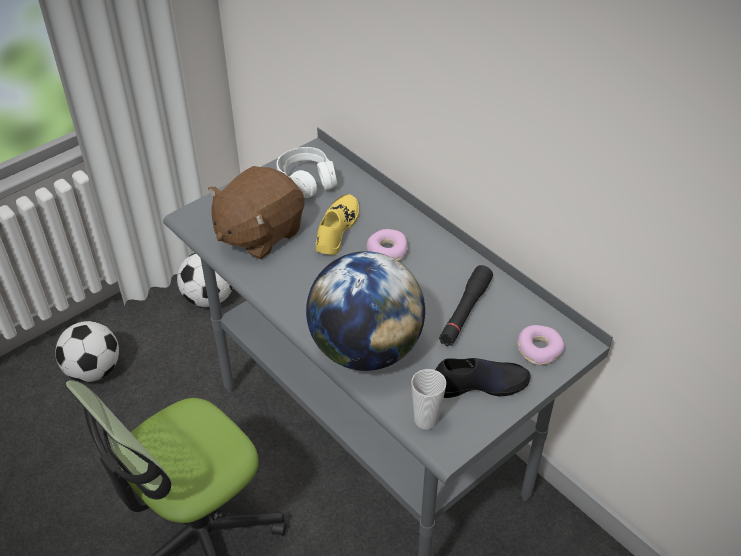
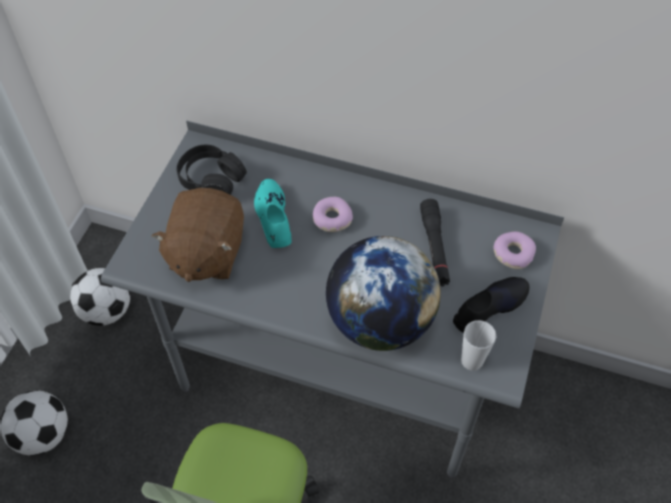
camera: 30 degrees left, 10 degrees up
white headphones [276,147,337,198] -> black headphones [177,144,247,195]
yellow shoe [316,194,359,255] -> turquoise shoe [254,179,292,248]

